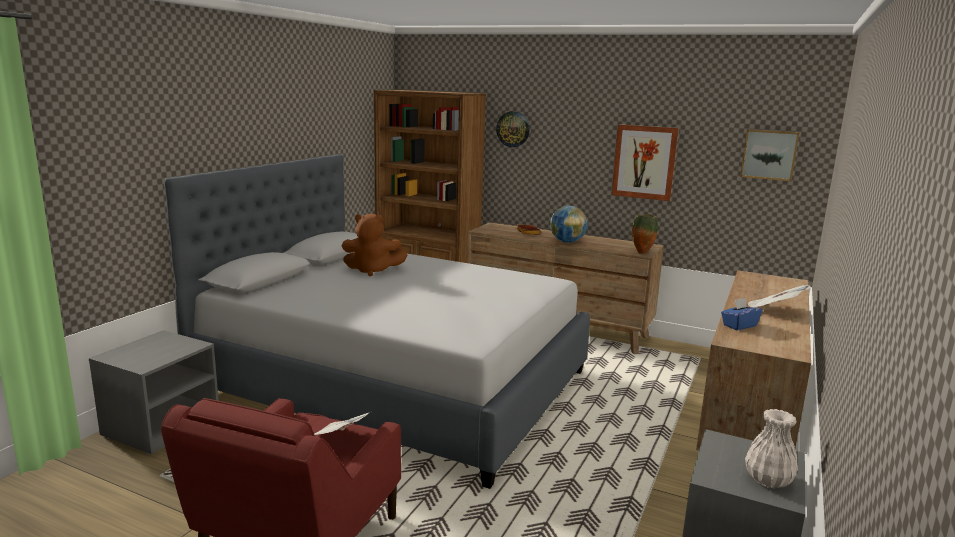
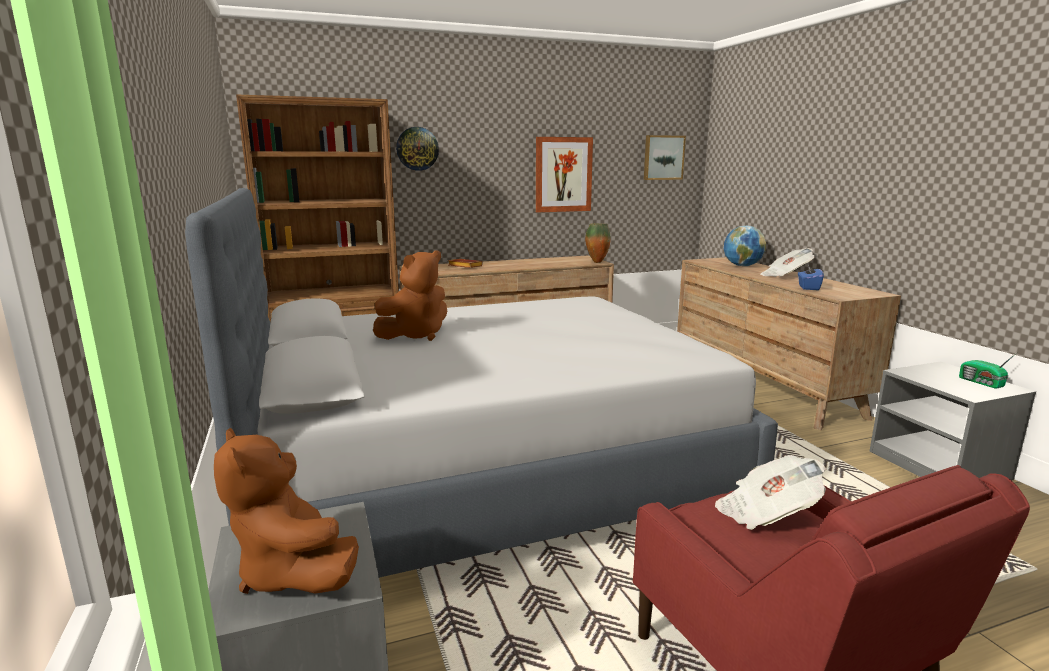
camera: 45 degrees left, 0 degrees up
globe [550,206,588,243] -> globe moved to [724,225,766,266]
white vase [745,409,798,488] -> radio [959,354,1015,389]
none -> brown plush toy [214,428,359,594]

